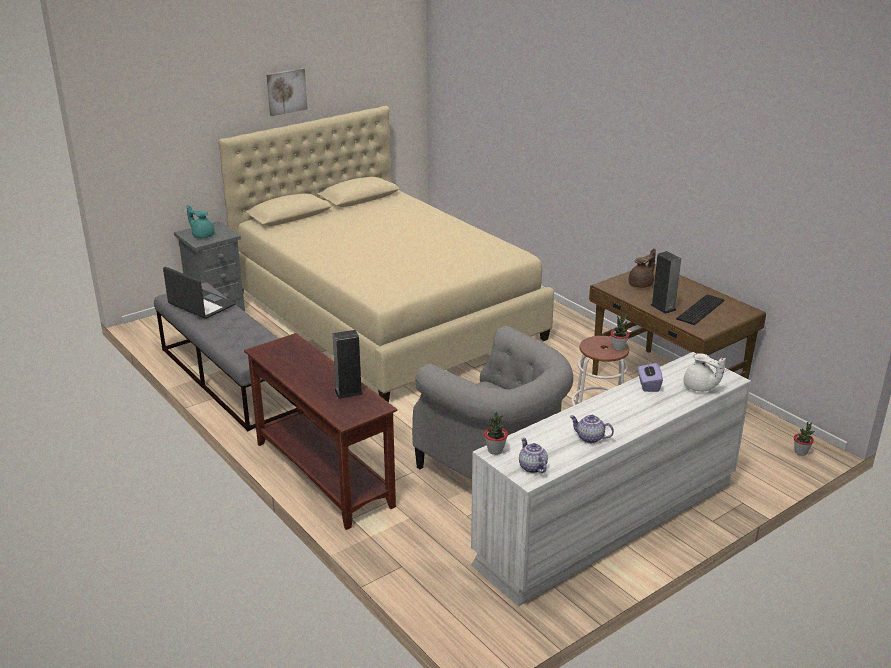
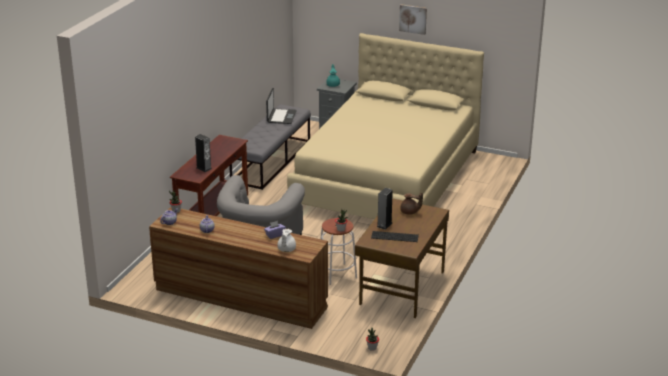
camera: 60 degrees right, 0 degrees up
white dresser [471,352,751,607] -> brown dresser [149,207,328,329]

